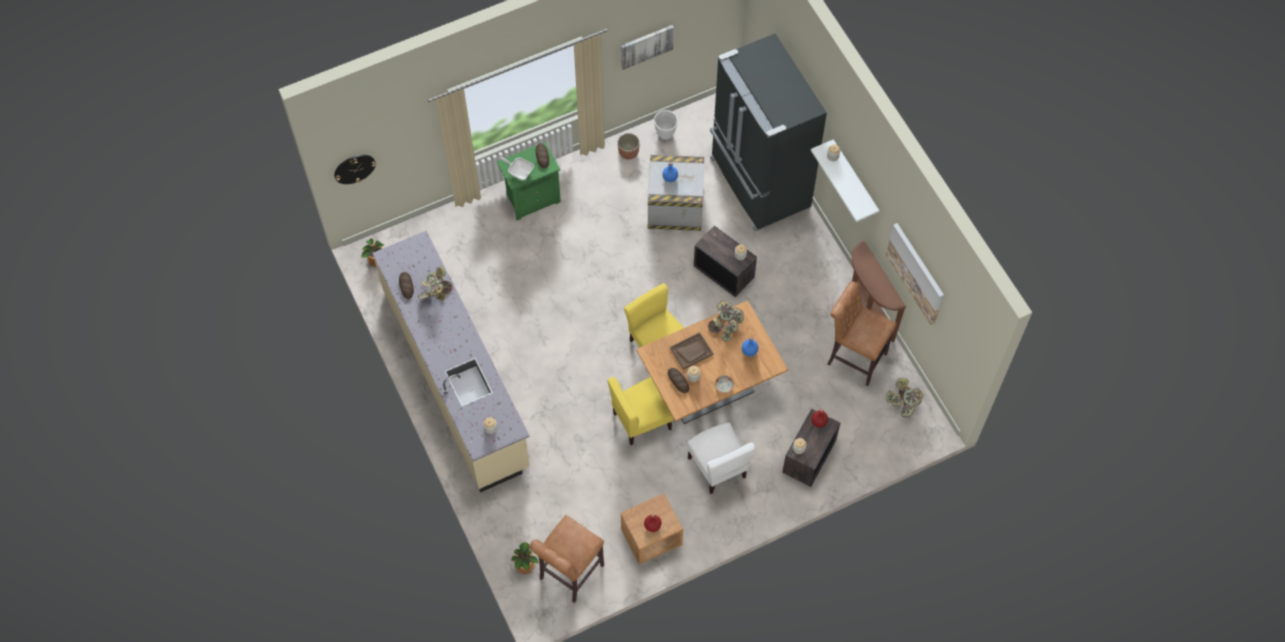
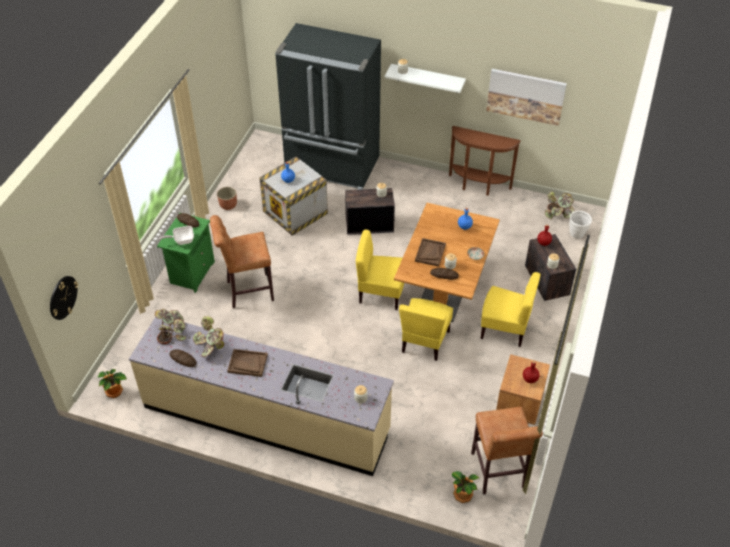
camera: 45 degrees left, 15 degrees down
picture [621,25,674,70] -> none
white planter [654,110,678,140] -> white planter moved to [569,211,592,239]
white chair [687,423,755,494] -> yellow chair [480,272,541,347]
potted plant [708,301,744,342] -> potted plant moved to [155,309,186,344]
brown stool [827,281,897,386] -> brown stool moved to [210,215,274,308]
none -> brown tray [227,349,268,377]

